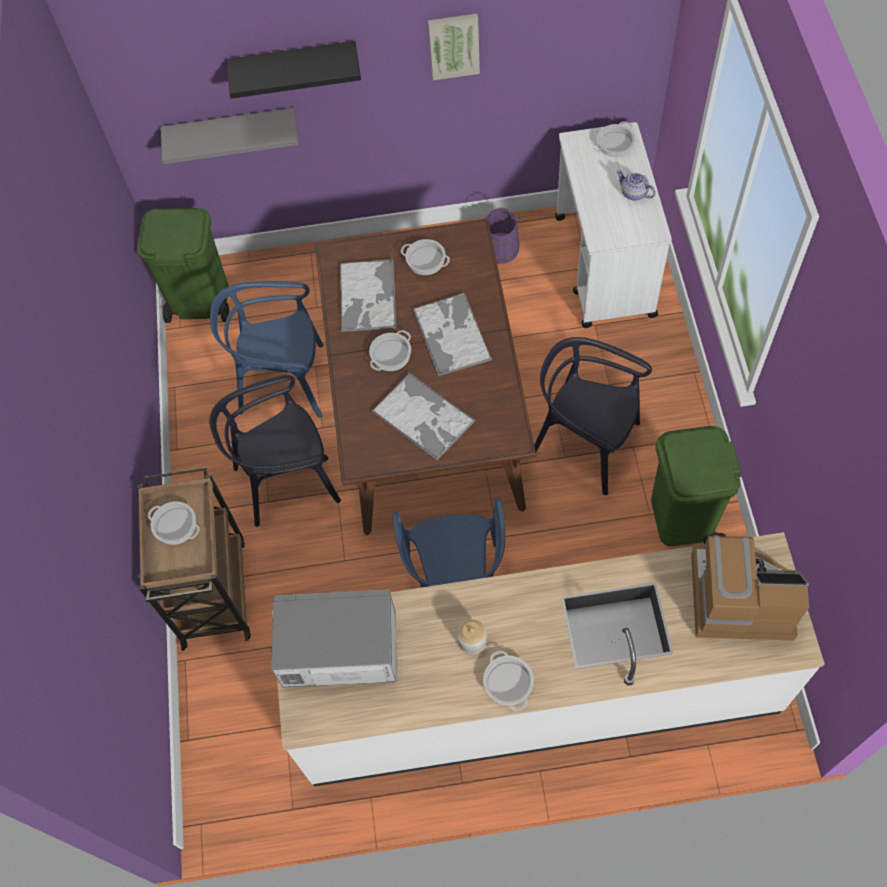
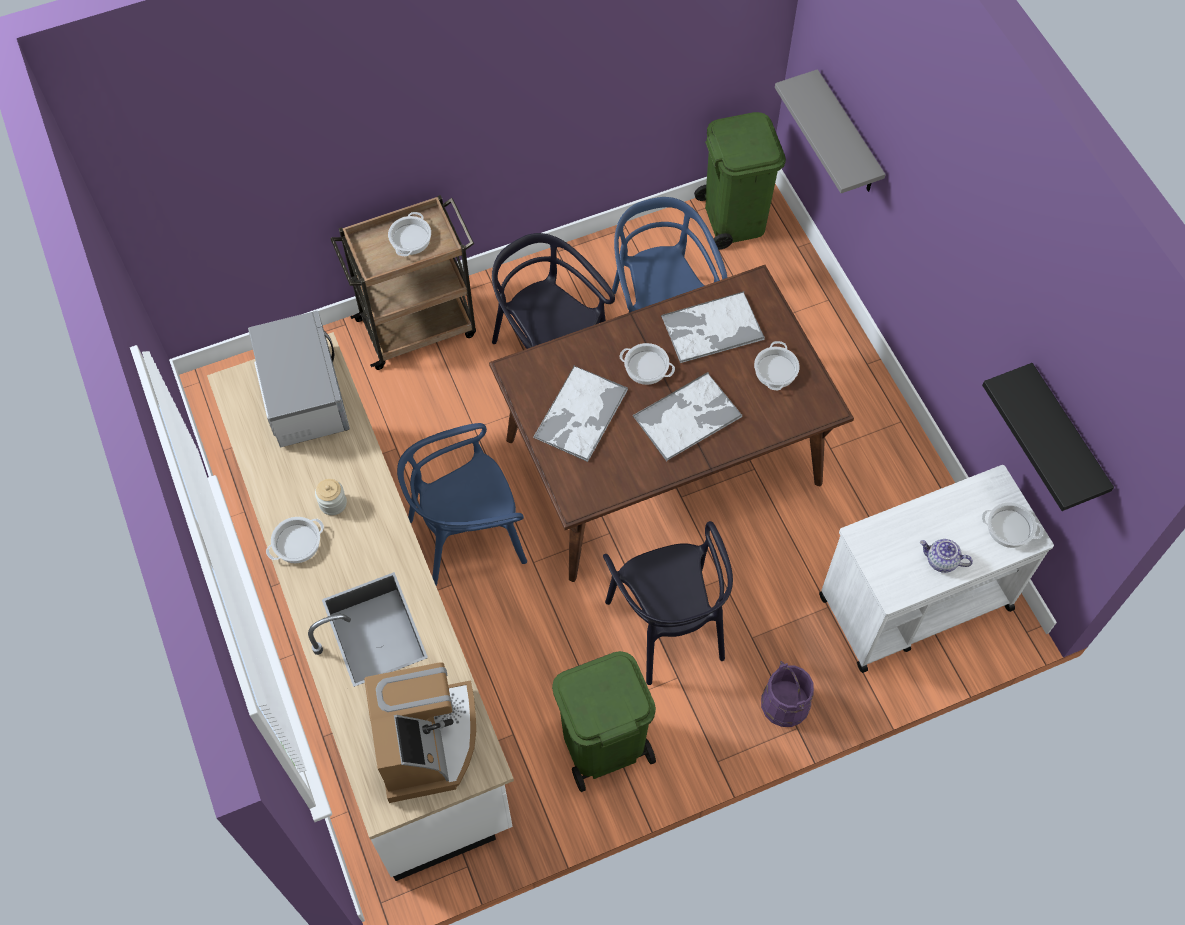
camera: 70 degrees right, 0 degrees up
black shelf [227,41,361,99] -> black shelf moved to [982,363,1114,511]
picture [428,14,480,80] -> none
purple bucket [484,208,521,264] -> purple bucket moved to [761,661,814,727]
black chair [534,337,652,495] -> black chair turned 150 degrees clockwise [603,521,733,685]
teapot [617,170,656,201] -> teapot turned 90 degrees counterclockwise [920,539,973,573]

